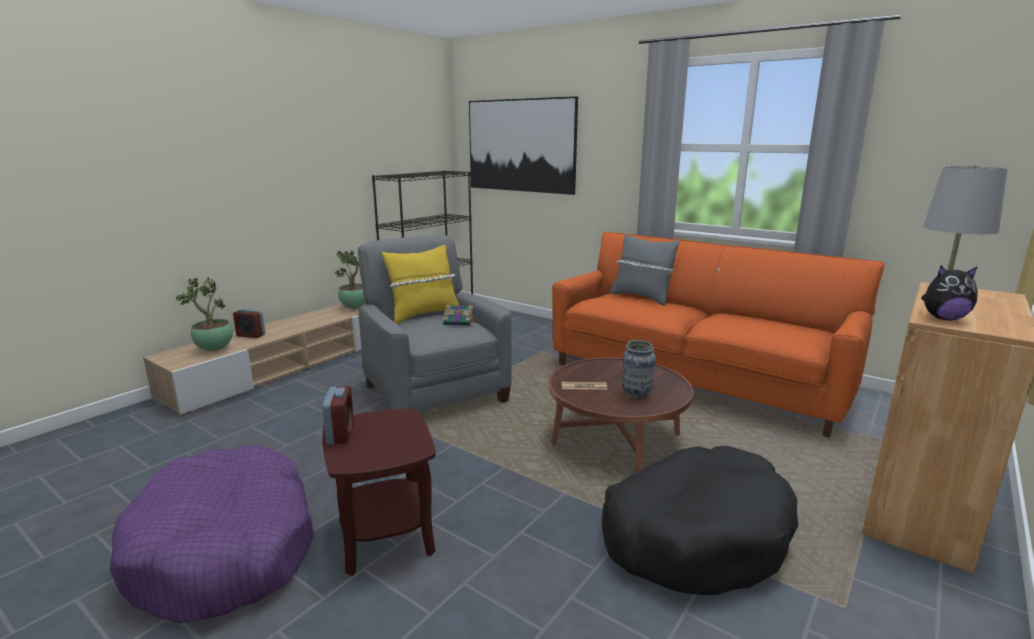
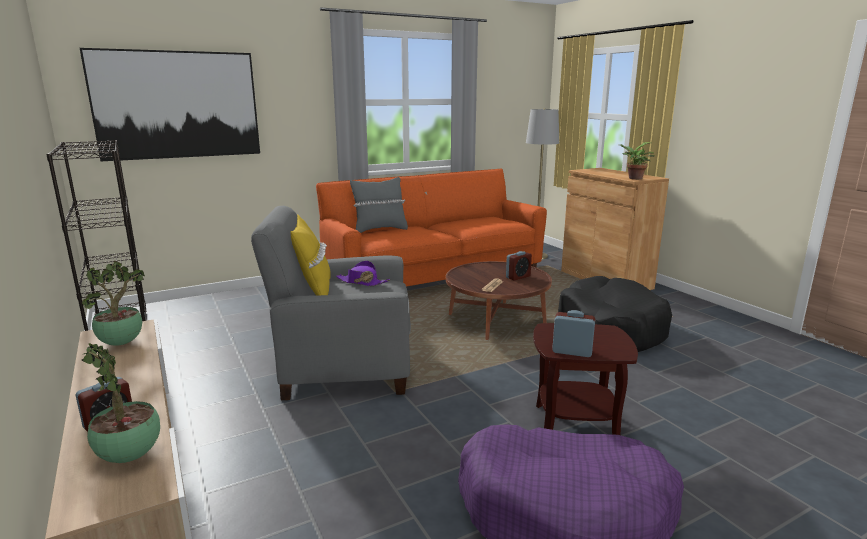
camera: 65 degrees left, 0 degrees up
book [443,305,476,326] -> purple hat [336,261,390,286]
vase [622,340,656,399] -> alarm clock [506,251,532,280]
plush toy [921,266,978,320] -> potted plant [620,142,654,180]

